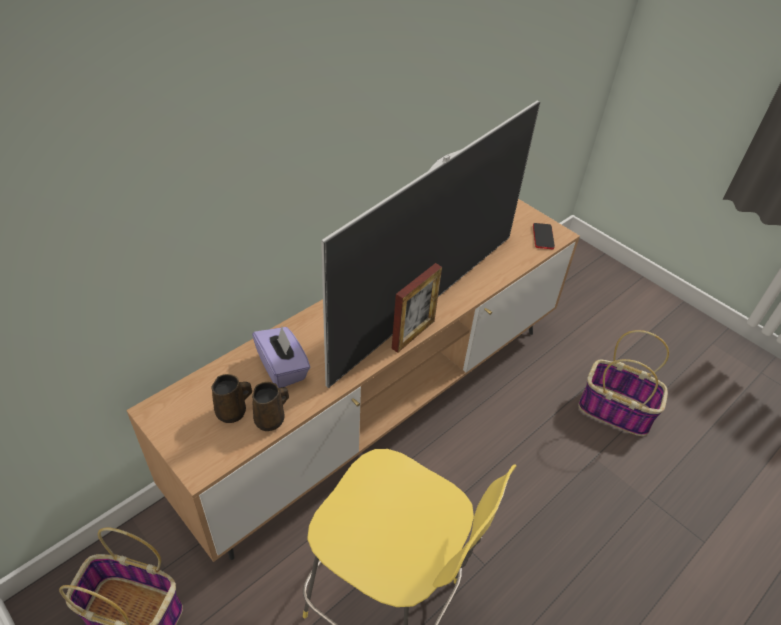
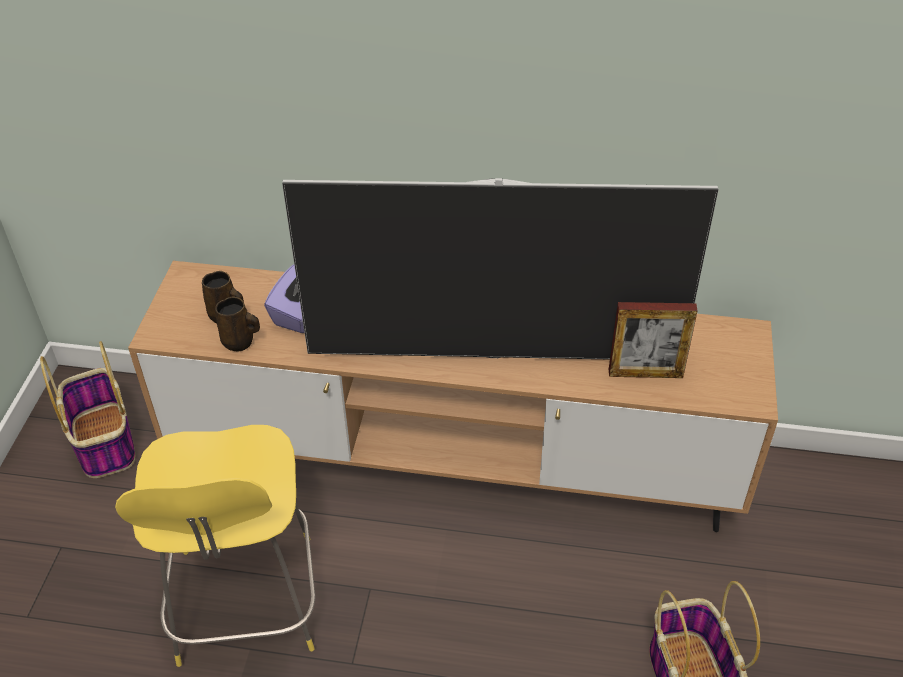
camera: 55 degrees right, 0 degrees up
picture frame [392,263,442,353] -> picture frame moved to [609,302,698,378]
phone [533,223,555,249] -> none

